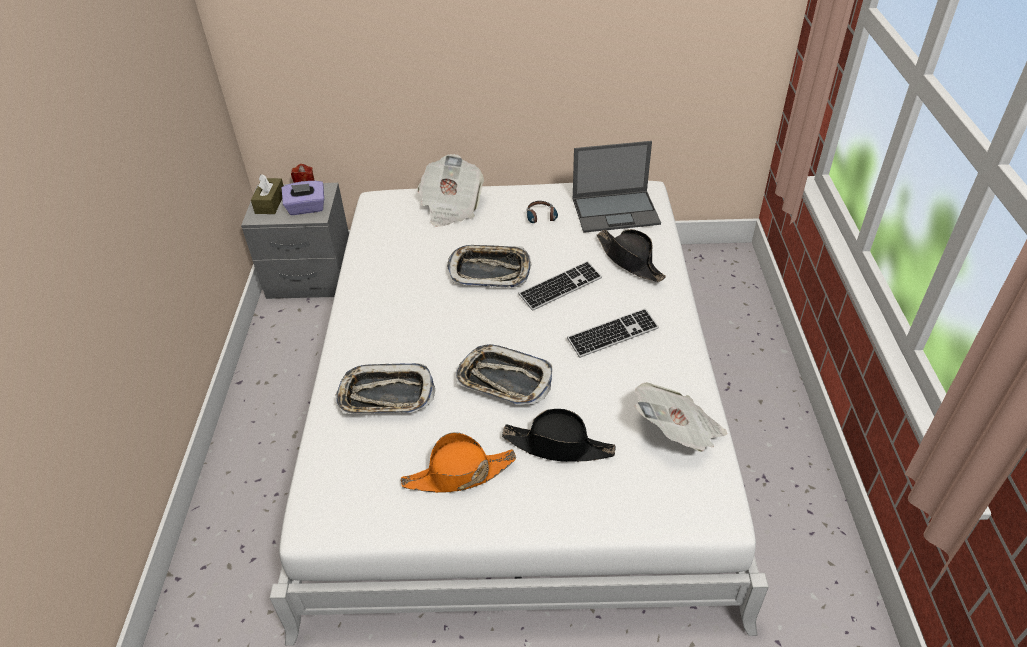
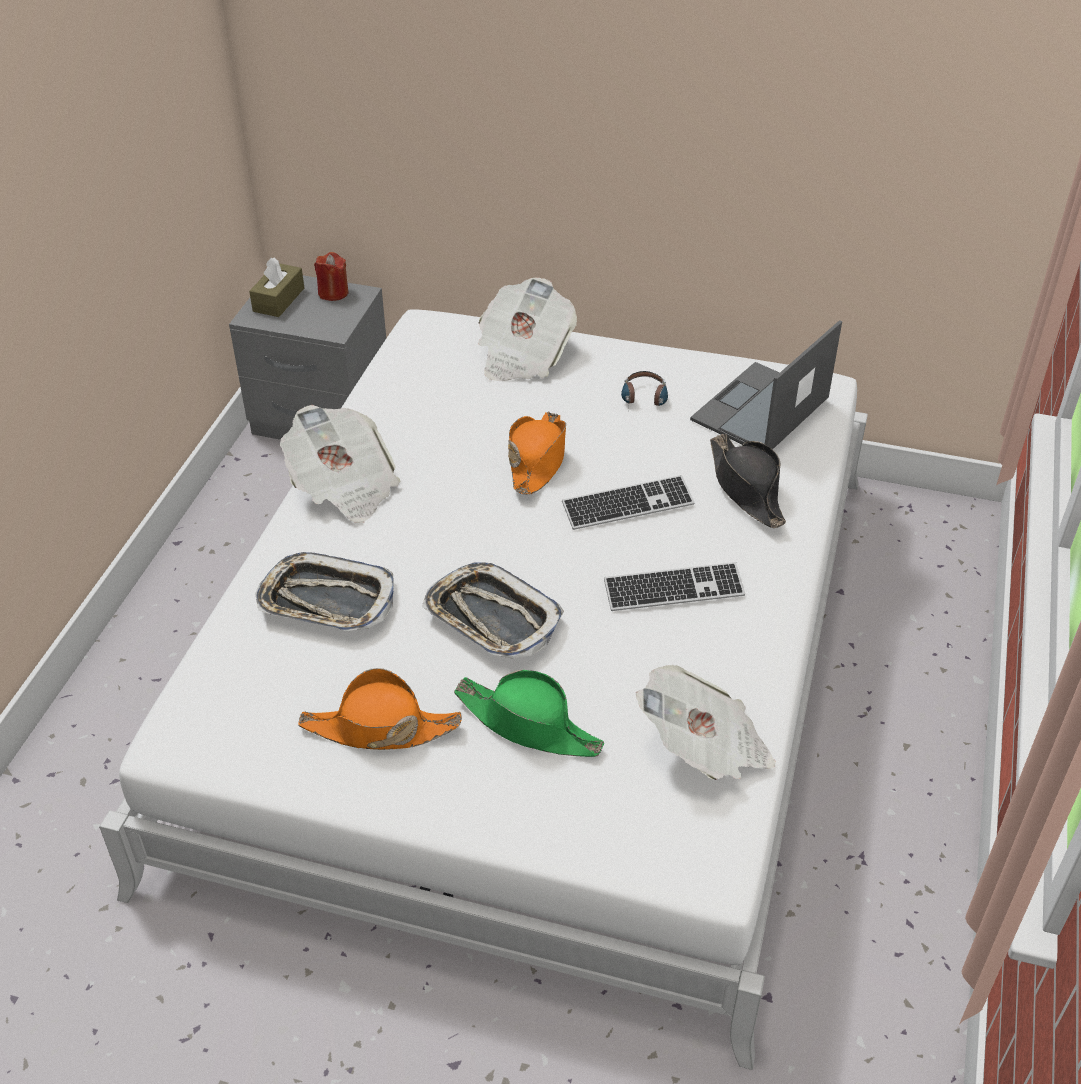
camera: 15 degrees right, 0 degrees up
purple tissue box [281,181,324,215] -> none
tray [447,245,531,288] -> orange hat [508,412,566,495]
black hat [502,409,616,462] -> green hat [454,670,604,757]
laptop [572,141,661,233] -> laptop turned 120 degrees clockwise [690,320,842,449]
none -> newspaper [280,405,400,523]

